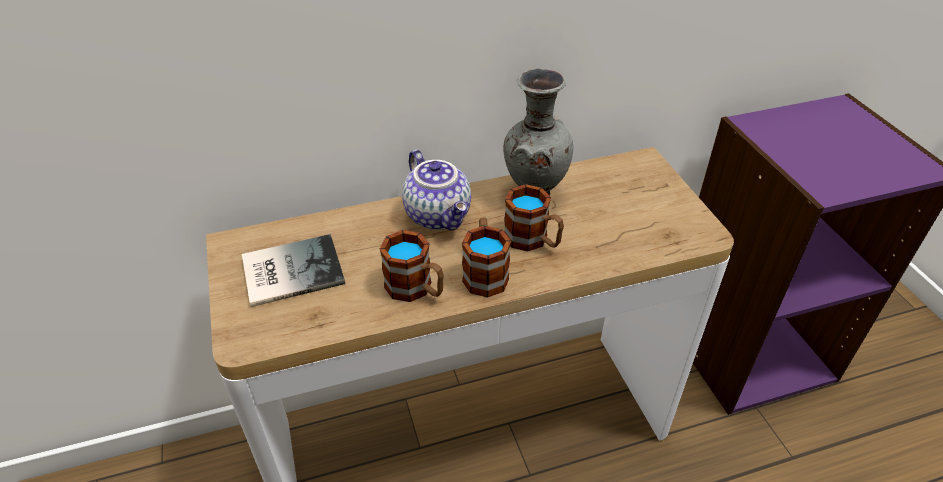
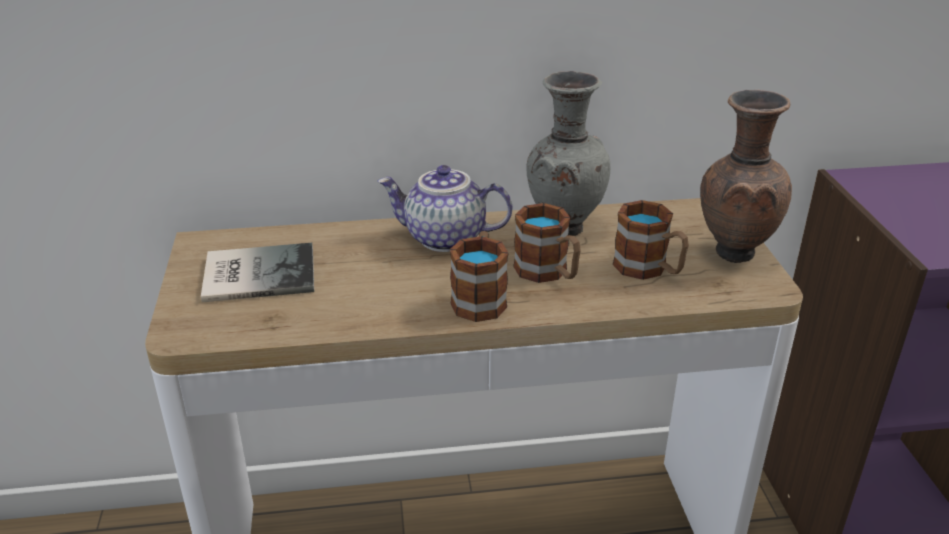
camera: 10 degrees right, 10 degrees down
mug [380,230,444,302] -> mug moved to [613,200,689,280]
teapot [402,149,471,230] -> teapot turned 120 degrees clockwise [378,165,512,252]
none -> brown vase [700,90,792,263]

